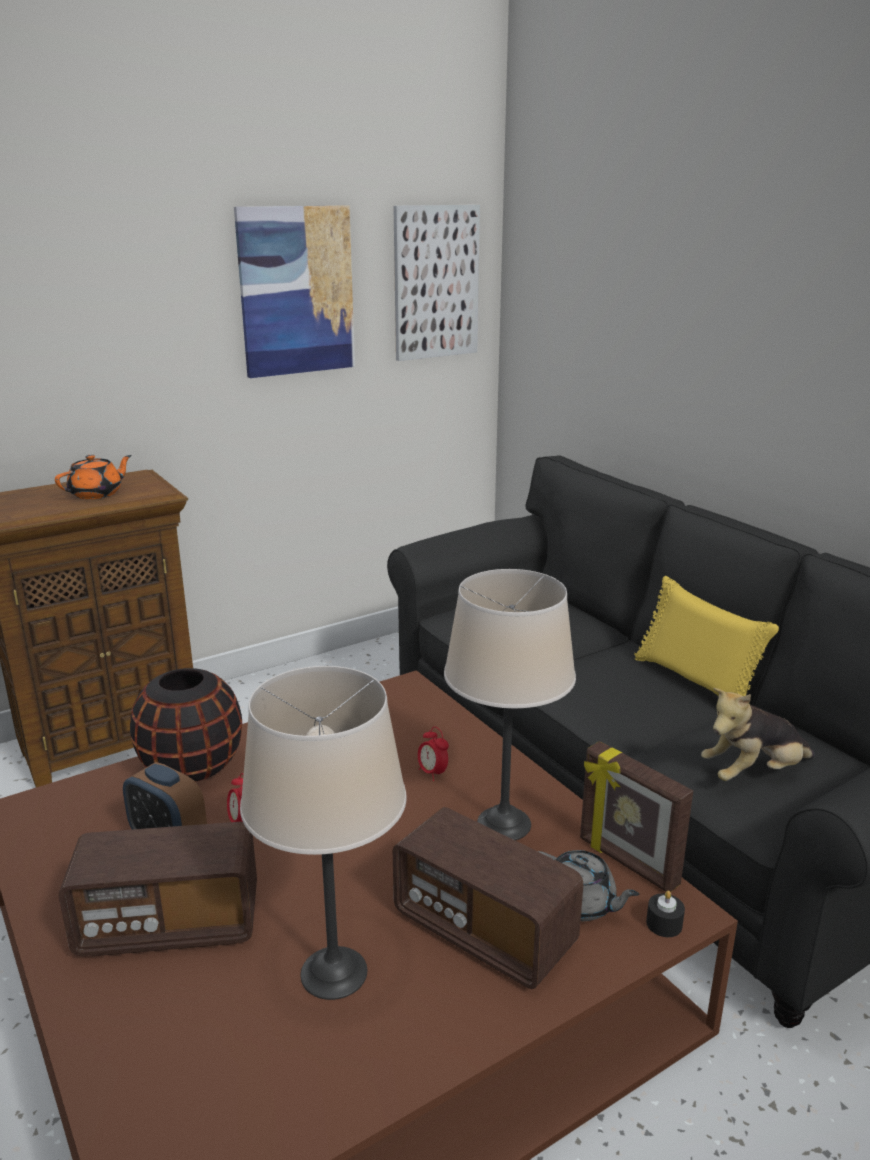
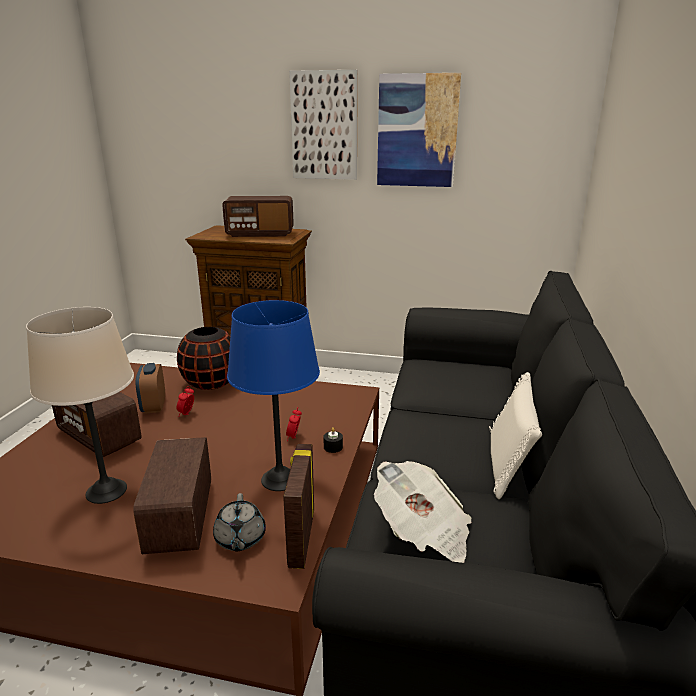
camera: 45 degrees right, 0 degrees up
orange teapot [55,455,132,499] -> radio [222,196,294,237]
picture [393,205,480,361] -> picture moved to [289,70,358,180]
beige table lamp [444,569,576,840] -> blue table lamp [227,300,320,491]
yellow pillow [635,576,779,696] -> white pillow [489,372,542,499]
black candle [646,890,685,937] -> black candle moved to [323,427,343,453]
plush toy [701,688,815,781] -> newspaper [374,461,472,563]

